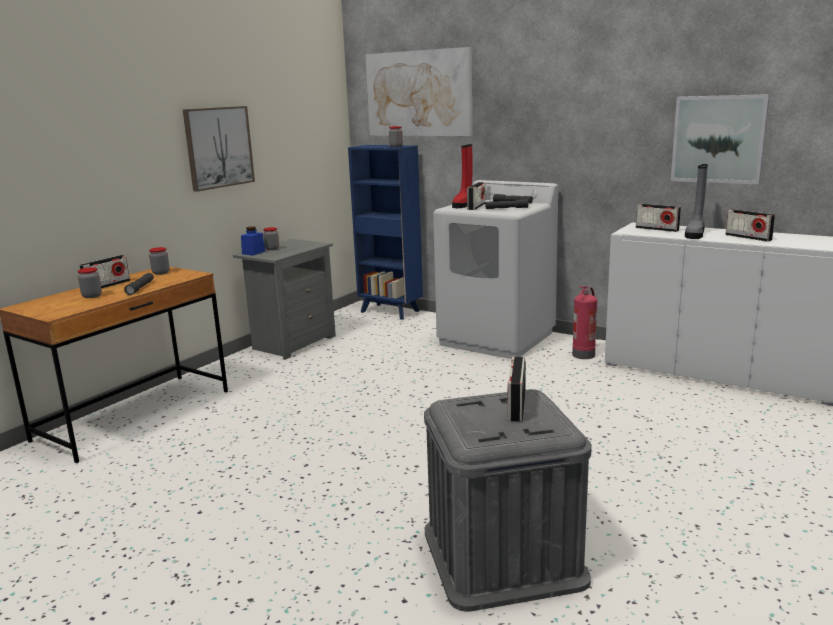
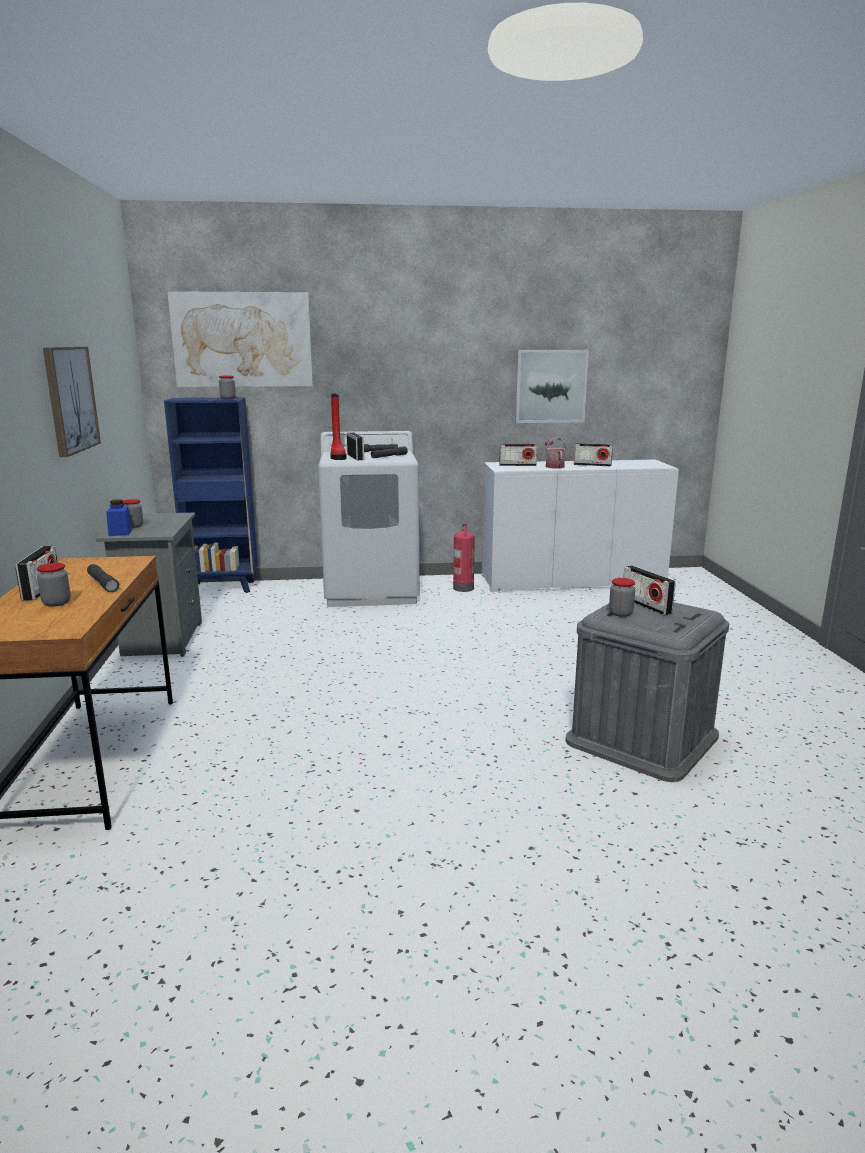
camera: 40 degrees left, 0 degrees up
jar [149,247,170,275] -> jar moved to [609,578,635,617]
grey boot [685,164,708,239] -> watering can [545,438,566,469]

